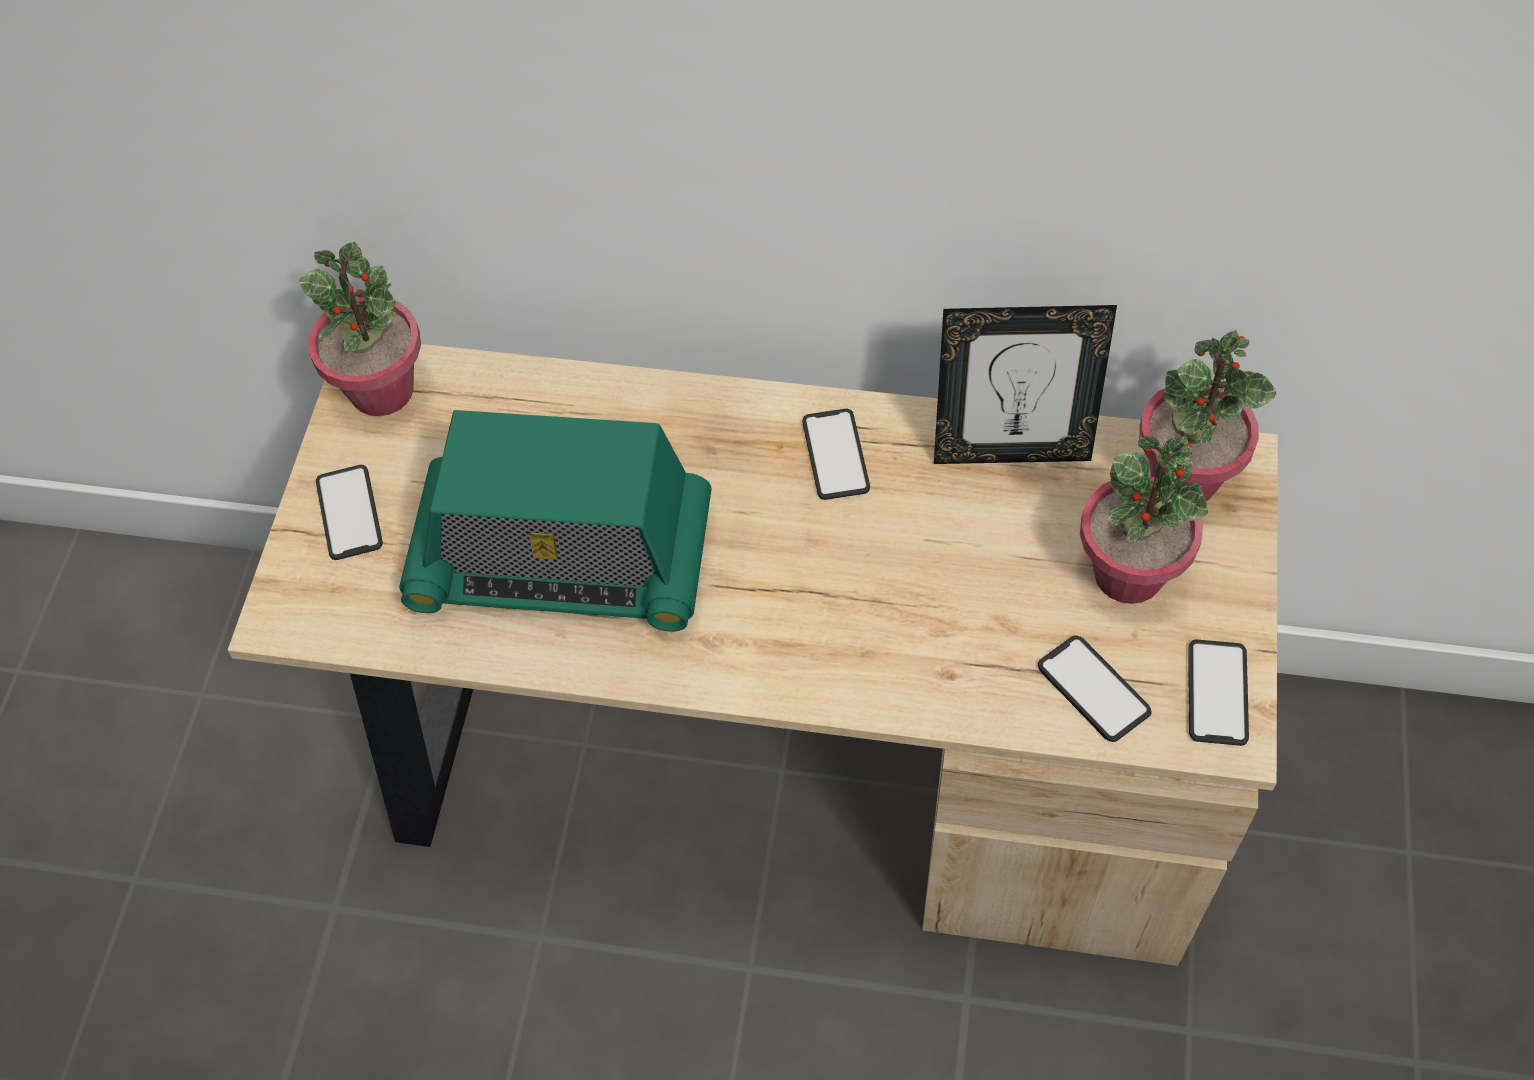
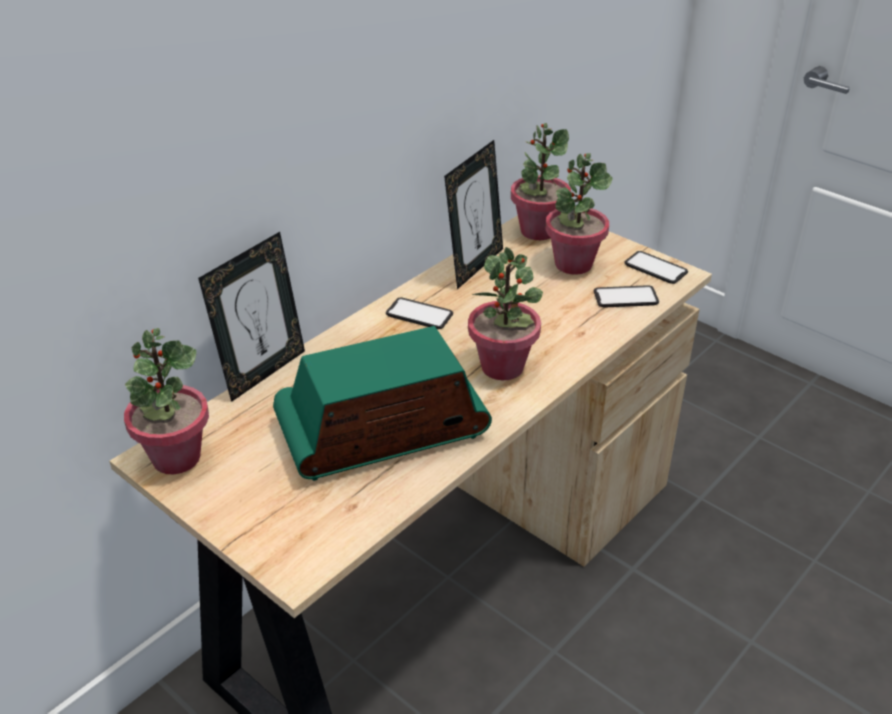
camera: 60 degrees left, 20 degrees down
phone [316,465,383,560] -> none
radio [399,410,712,632] -> radio turned 150 degrees counterclockwise [273,326,492,481]
none -> picture frame [198,232,305,402]
none -> potted plant [468,247,543,380]

